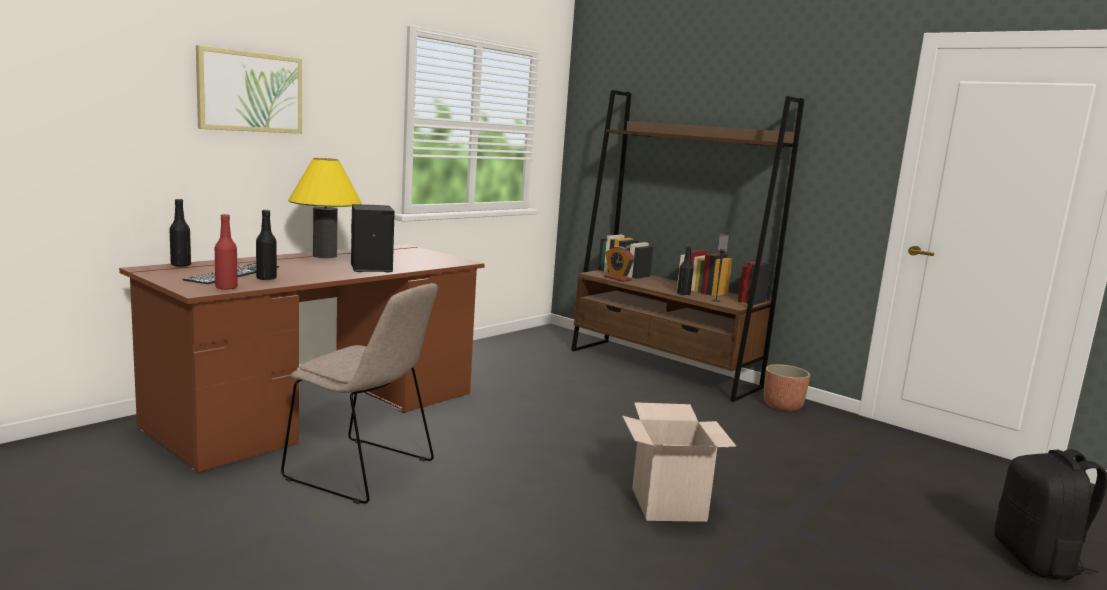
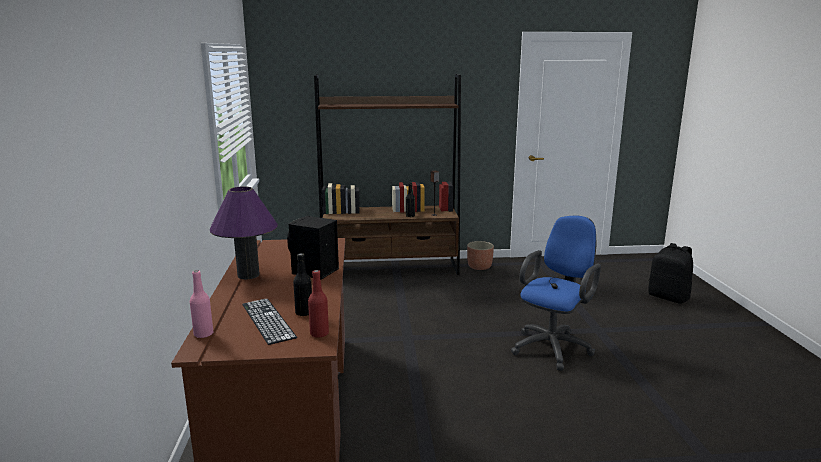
camera: 45 degrees left, 5 degrees up
black bottle [169,199,191,267] -> pink bottle [190,270,213,338]
picture [196,45,302,134] -> none
beige chair [281,283,438,504] -> none
yellow table lamp [288,158,362,258] -> purple table lamp [210,186,278,279]
alarm clock [604,246,635,282] -> none
cardboard box [622,402,736,522] -> blue office chair [511,216,601,370]

